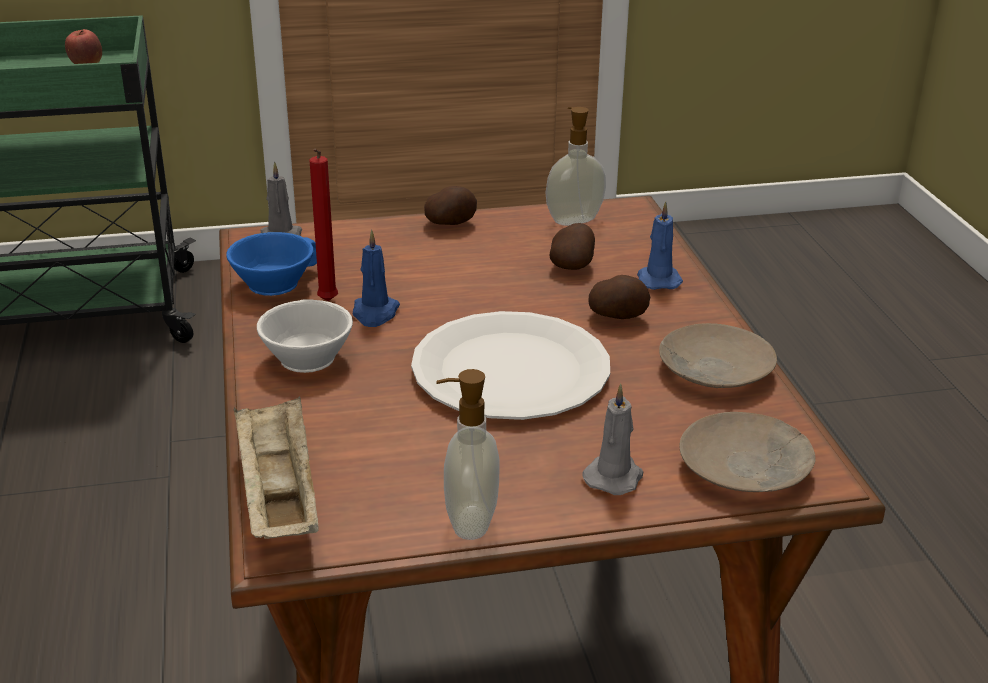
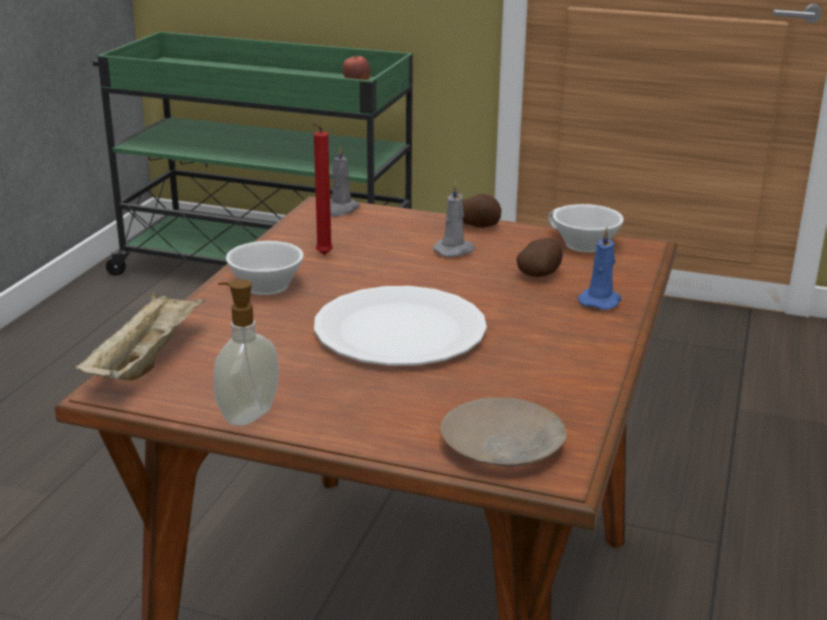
camera: 30 degrees right, 5 degrees down
blue cup [226,232,317,296] -> none
blue candle [353,230,400,327] -> none
soap dispenser [546,107,606,226] -> white cup [548,204,624,253]
grey candle [582,384,643,495] -> grey candle moved to [433,182,475,257]
potato [589,275,650,319] -> none
beige plate [659,323,777,388] -> none

